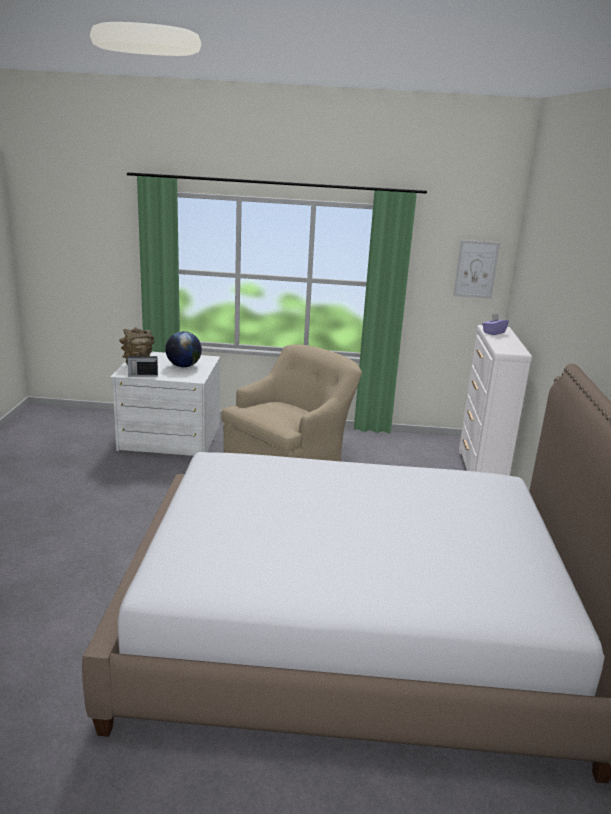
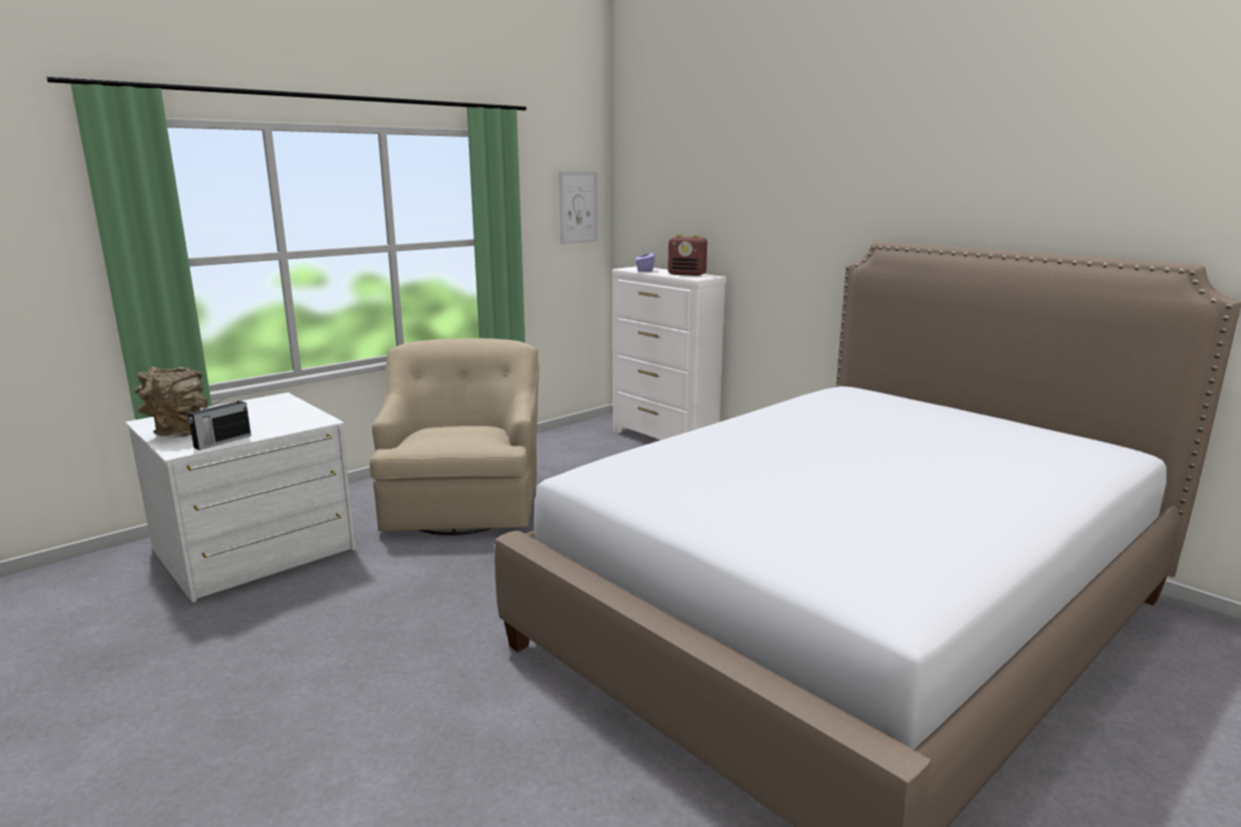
camera: 45 degrees left, 5 degrees down
globe [165,331,202,367] -> none
none -> radio [668,234,707,276]

